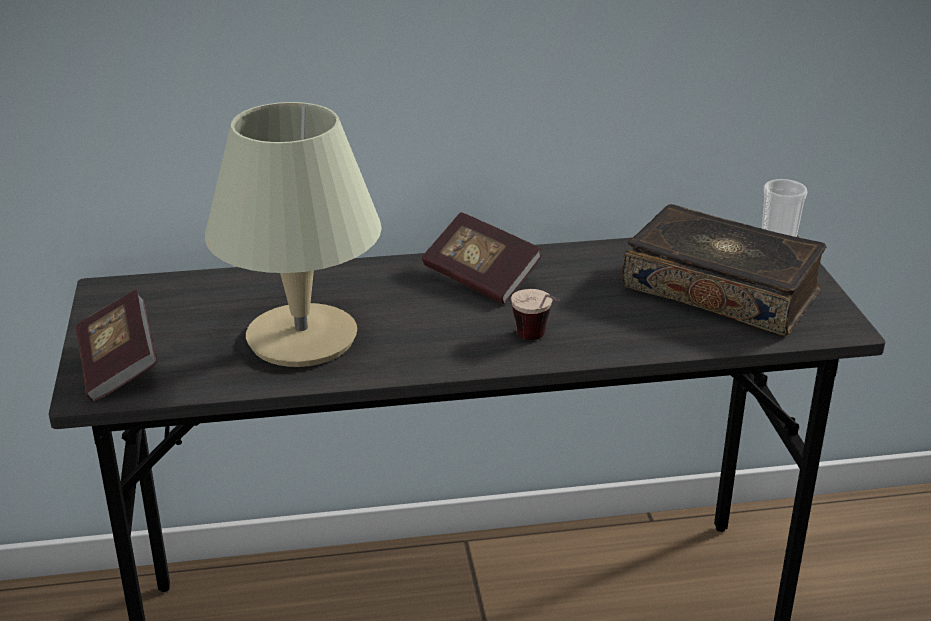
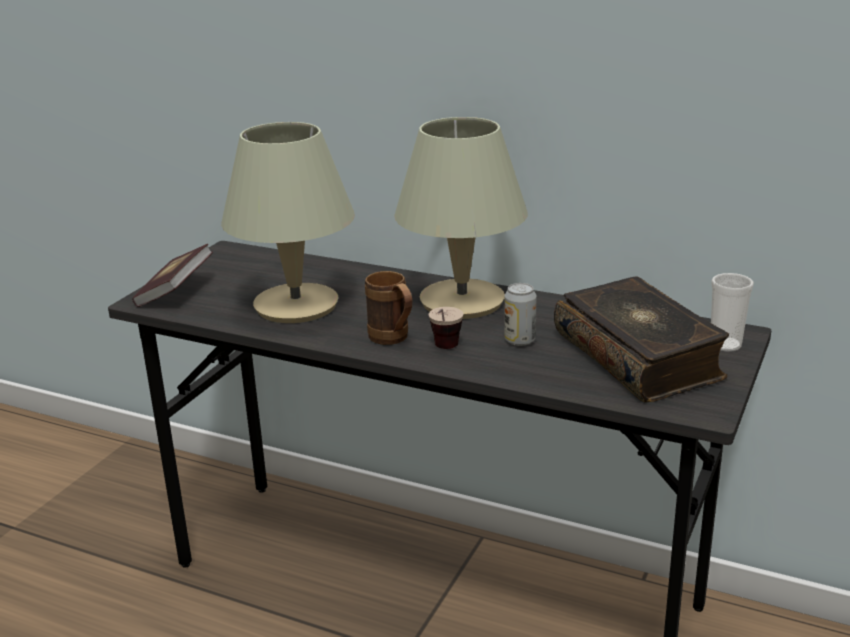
camera: 35 degrees right, 5 degrees down
book [422,212,542,304] -> beige table lamp [394,117,528,319]
none -> brown mug [365,271,412,345]
none -> can [504,283,537,346]

